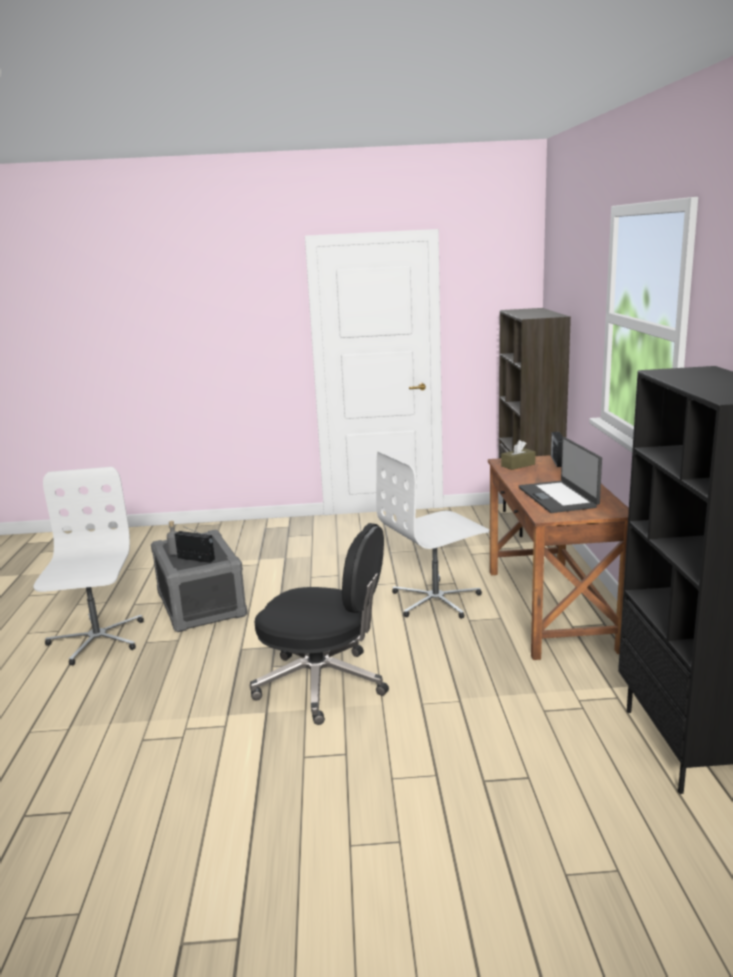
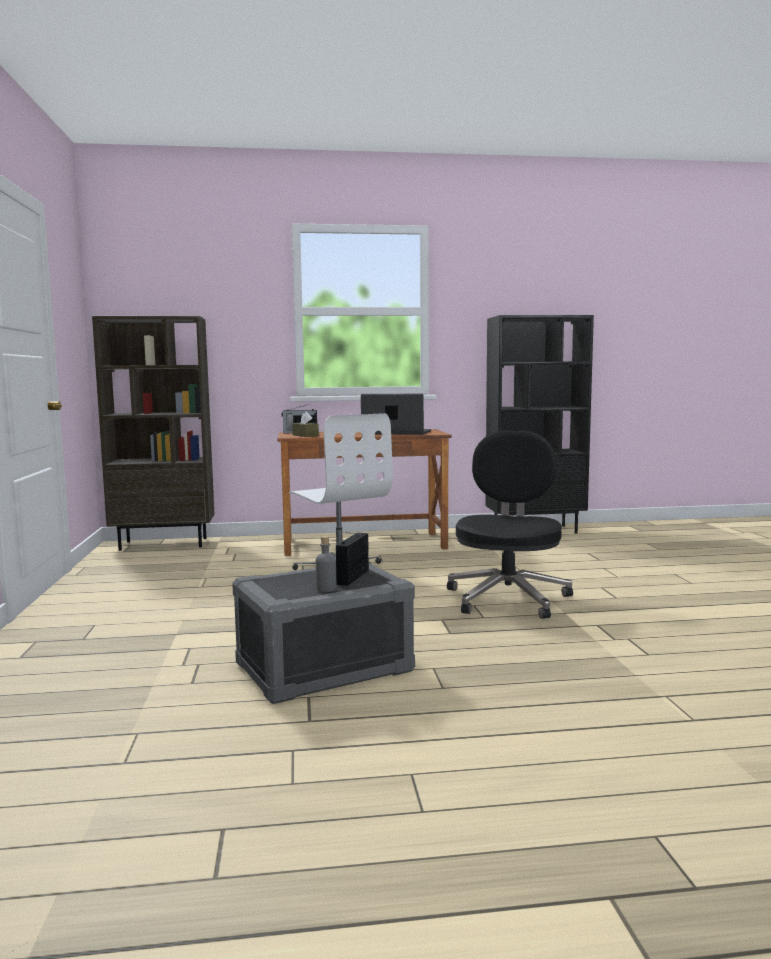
camera: 95 degrees left, 10 degrees down
white office chair [33,467,144,666] -> none
laptop [519,437,602,513] -> laptop turned 150 degrees counterclockwise [361,394,431,435]

